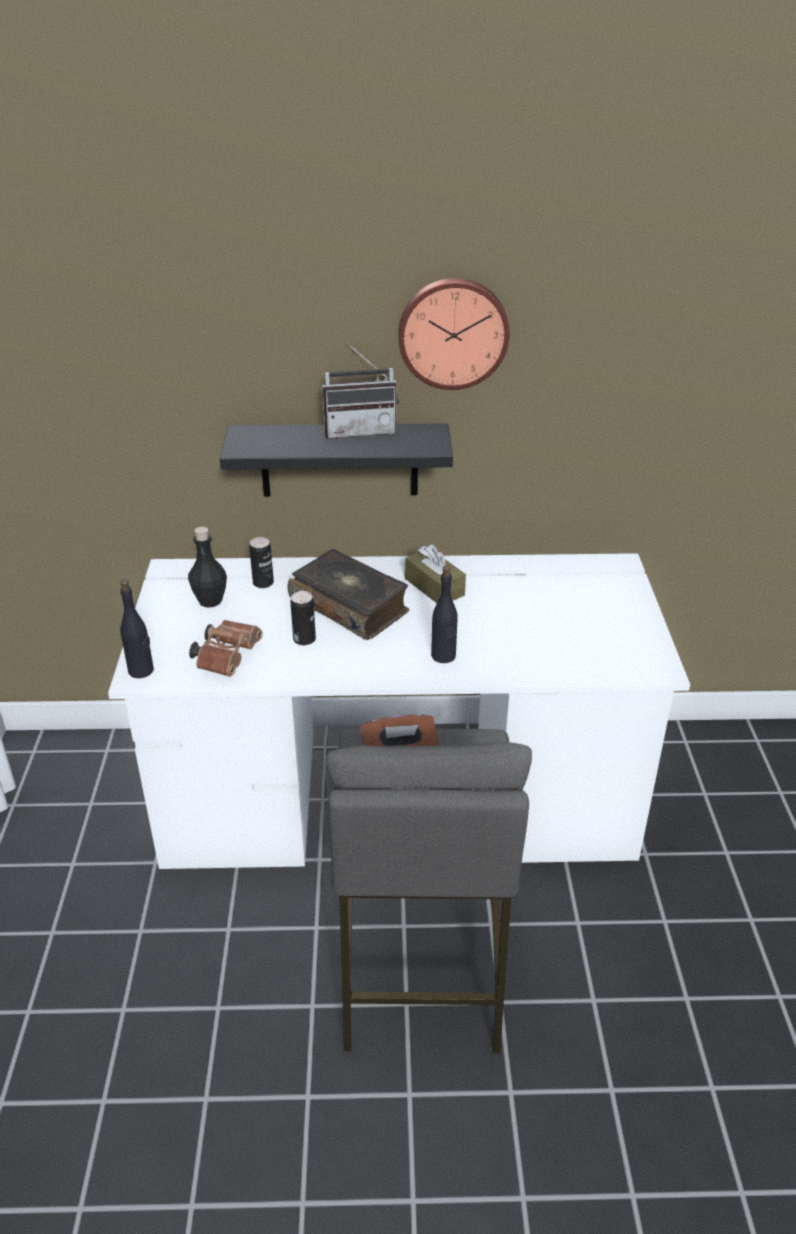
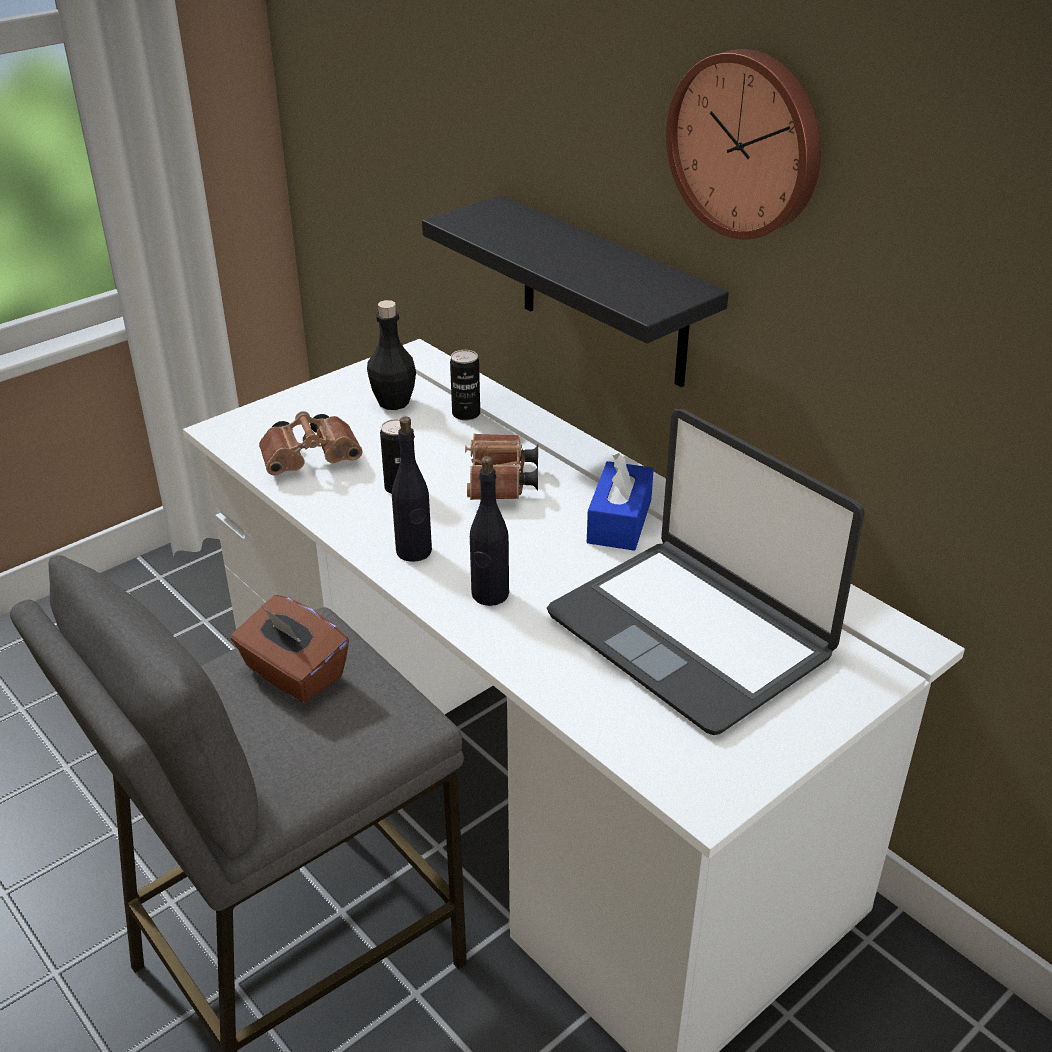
camera: 50 degrees right, 0 degrees up
black bottle [120,579,154,678] -> black bottle moved to [392,417,432,562]
book [288,549,409,640] -> brown binoculars [465,433,538,500]
radio [322,343,399,439] -> none
brown tissue box [405,544,466,603] -> blue tissue box [587,453,654,551]
none -> laptop [547,409,865,735]

